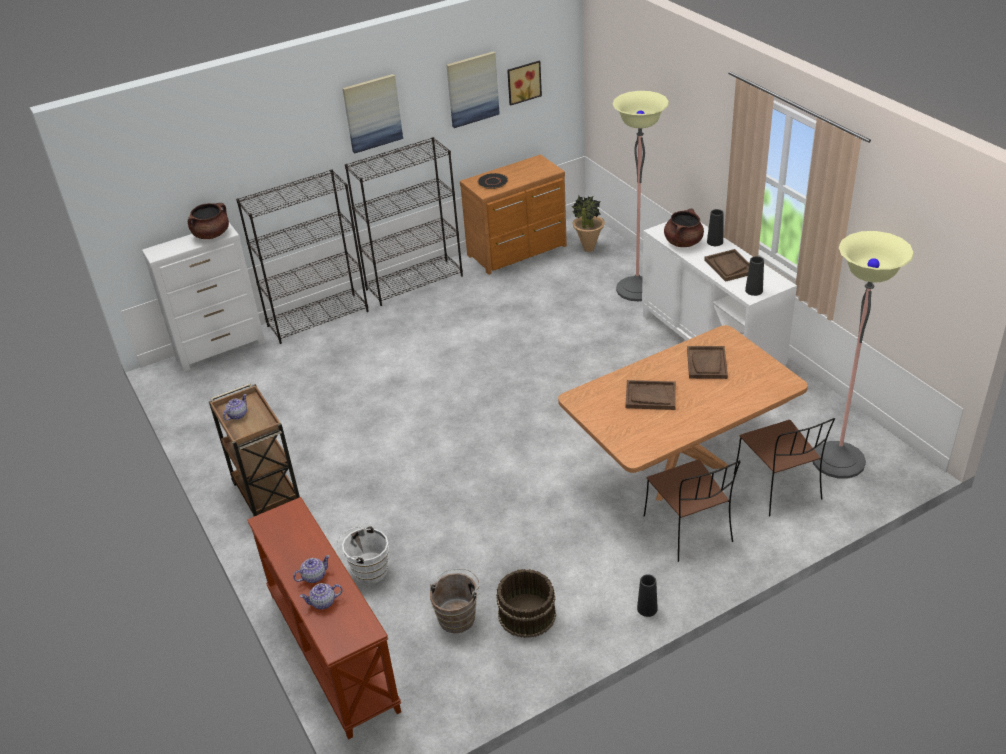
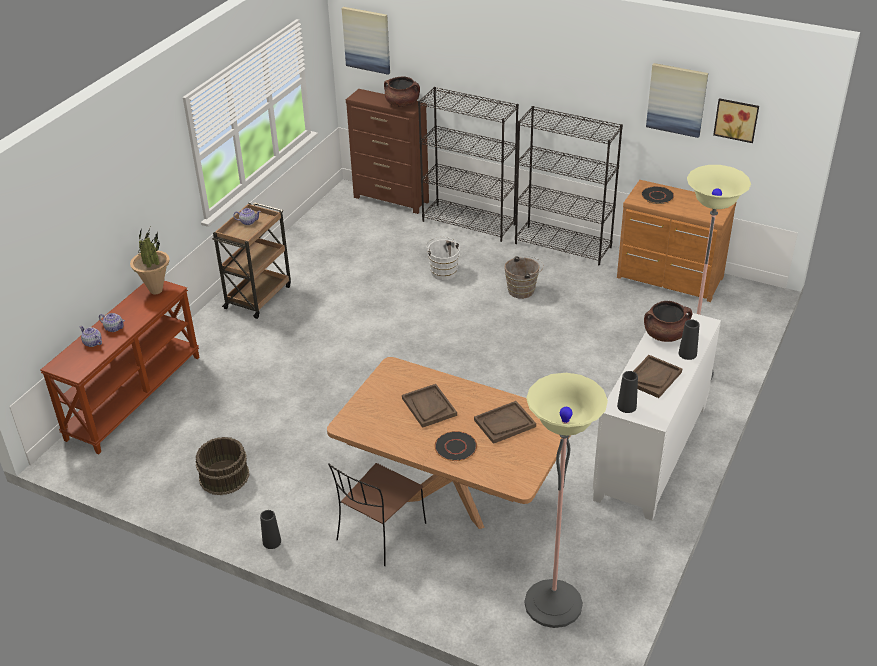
camera: 55 degrees right, 0 degrees up
white dresser [142,223,265,372] -> brown dresser [346,89,429,214]
white bucket [337,525,389,584] -> white bucket moved to [426,237,460,280]
picture [342,74,403,154] -> picture moved to [342,7,390,75]
brown bucket [430,569,480,633] -> brown bucket moved to [504,256,544,299]
potted plant [571,196,605,252] -> potted plant moved to [130,227,170,294]
brown chair [734,418,835,517] -> none
none -> black plate [434,431,477,461]

